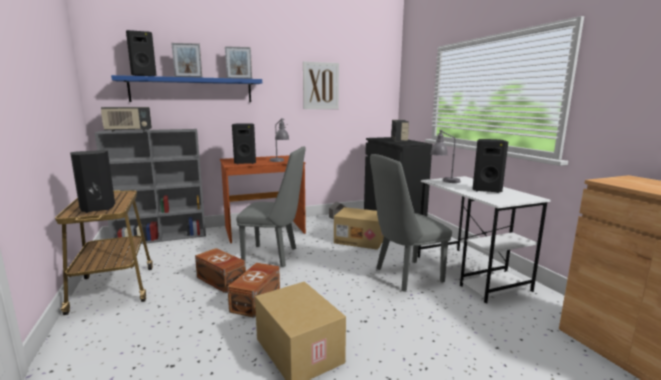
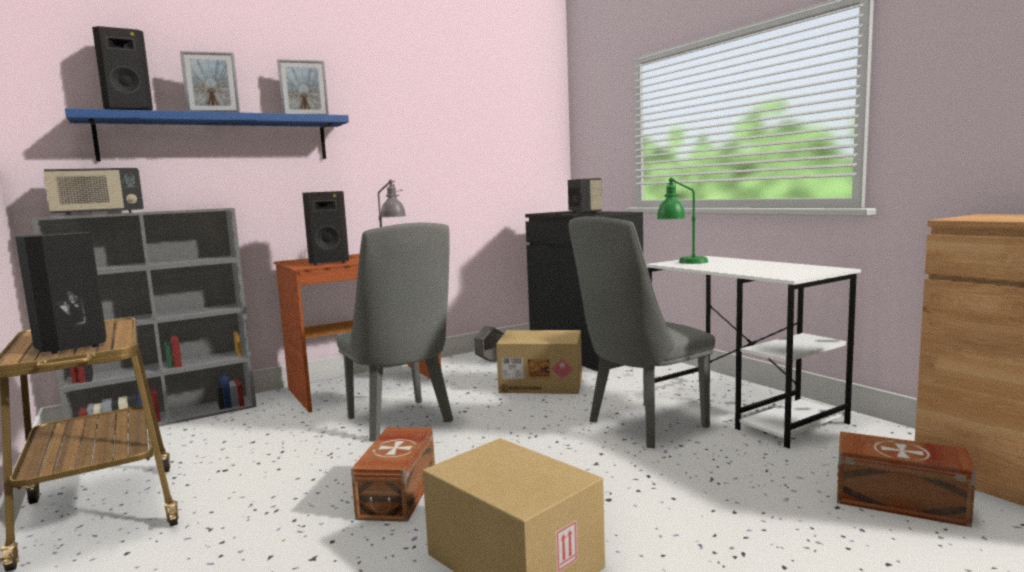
camera: 10 degrees left, 5 degrees down
brown storage box [195,248,246,293] -> brown storage box moved to [837,431,976,527]
grey chair [236,146,306,267] -> grey chair turned 60 degrees clockwise [337,223,453,442]
picture [303,61,339,109] -> none
grey table lamp [430,130,461,183] -> green table lamp [657,177,708,264]
black speaker [472,139,508,193] -> none

